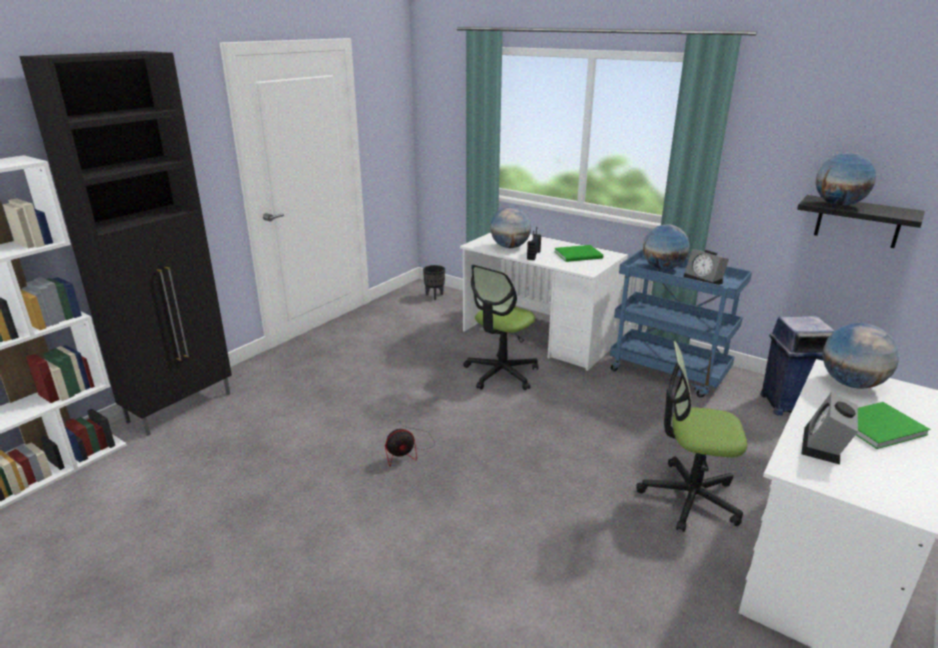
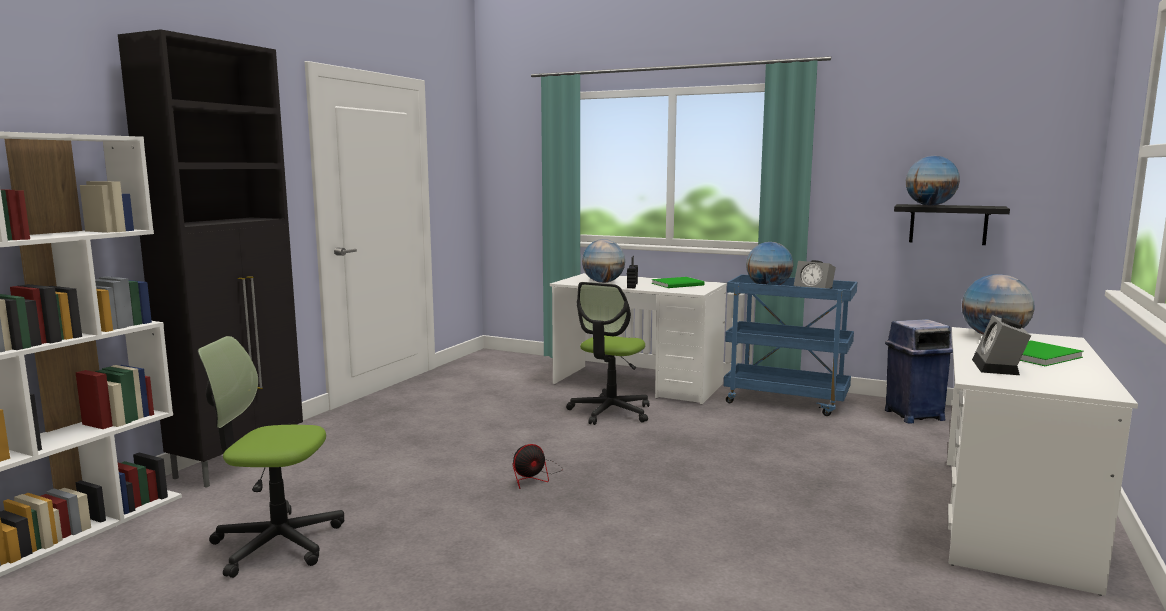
camera: 10 degrees left, 15 degrees down
black planter [423,265,445,300] -> none
office chair [636,341,747,532] -> office chair moved to [198,336,344,578]

